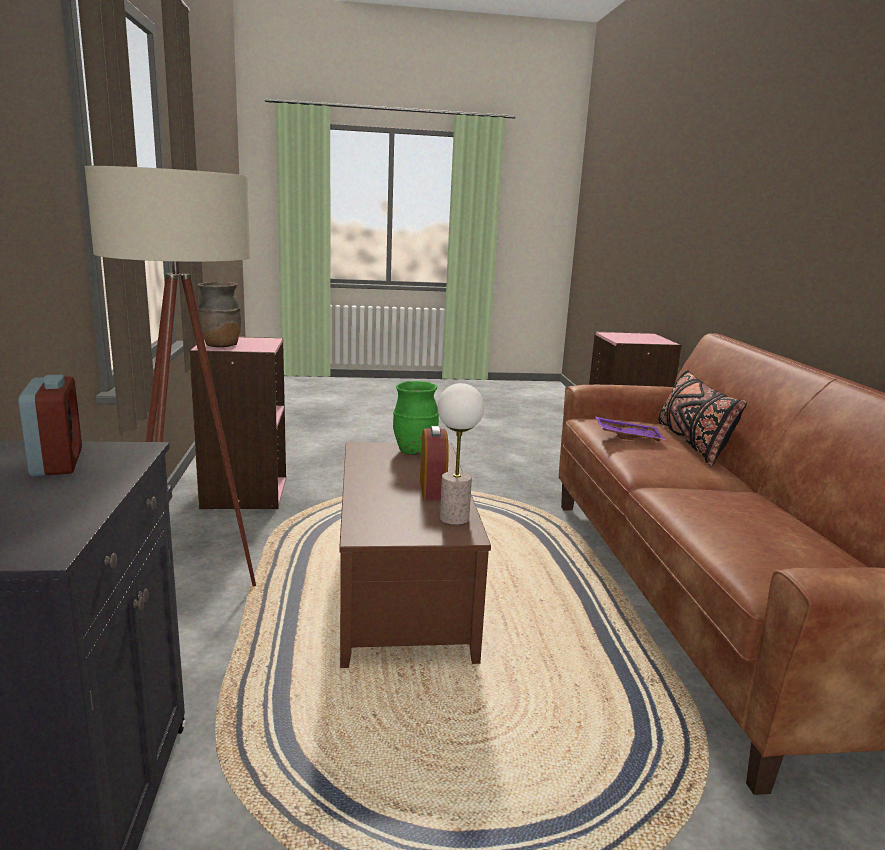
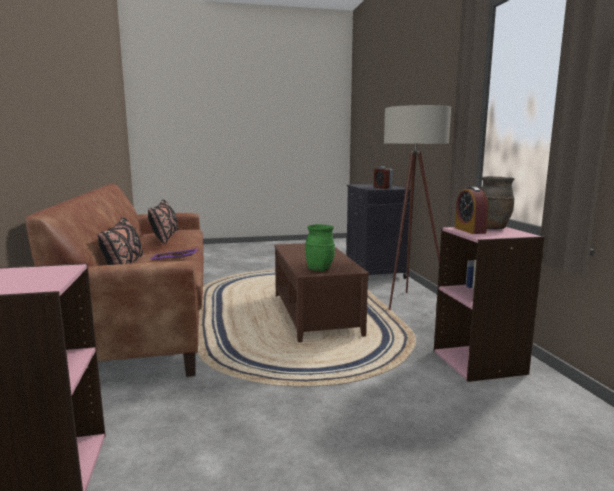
camera: 175 degrees right, 5 degrees down
alarm clock [420,426,449,500] -> alarm clock moved to [455,187,488,234]
table lamp [438,383,484,525] -> none
none -> black pillow [148,199,178,244]

